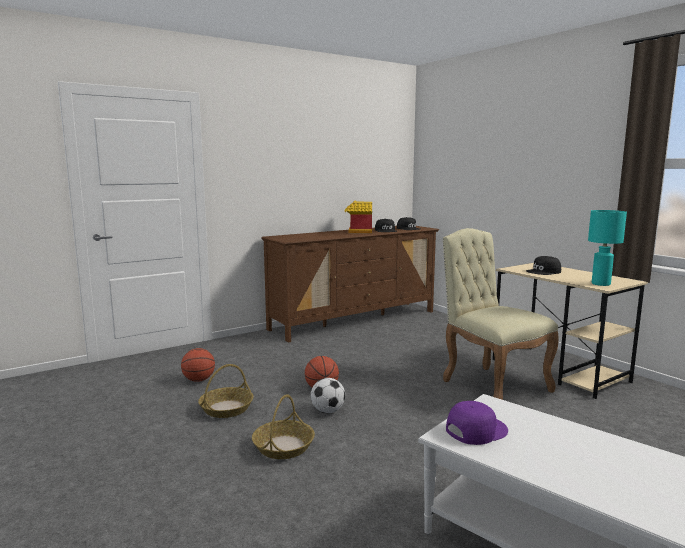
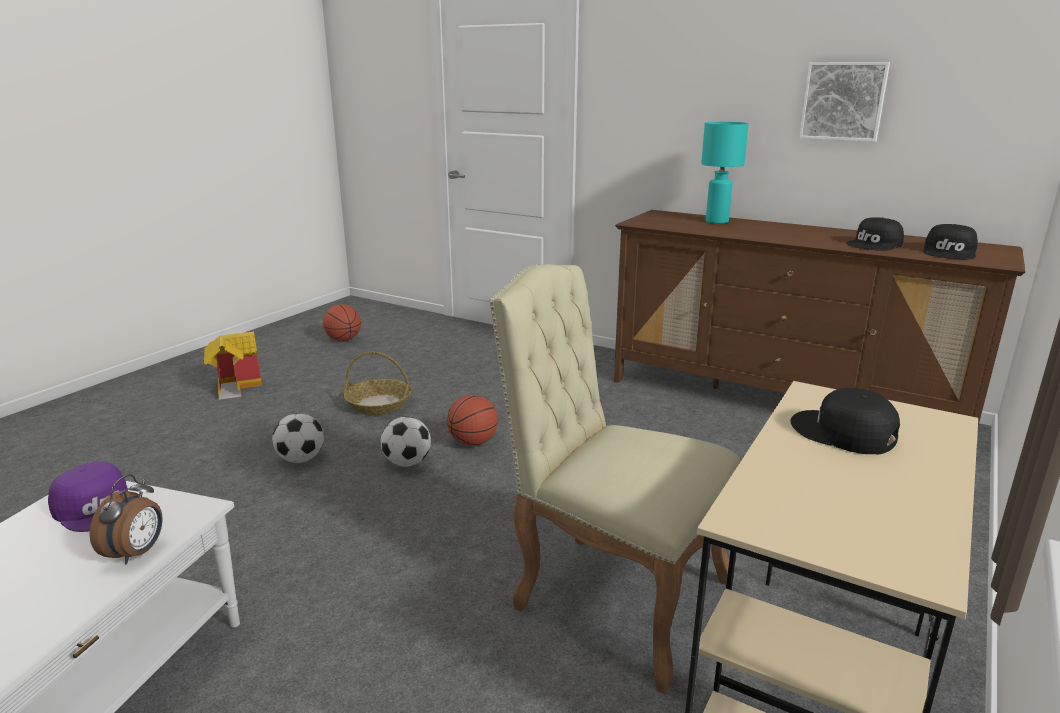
camera: 65 degrees right, 10 degrees up
basketball [181,348,215,382] -> basketball moved to [323,304,361,341]
basket [252,394,315,459] -> football [272,413,324,463]
toy house [344,201,372,234] -> toy house moved to [204,332,262,400]
beige chair [443,228,559,400] -> beige chair turned 90 degrees counterclockwise [490,264,741,694]
turquoise table lamp [588,210,627,286] -> turquoise table lamp moved to [701,122,749,224]
none -> alarm clock [89,474,163,564]
none -> picture [799,62,890,142]

